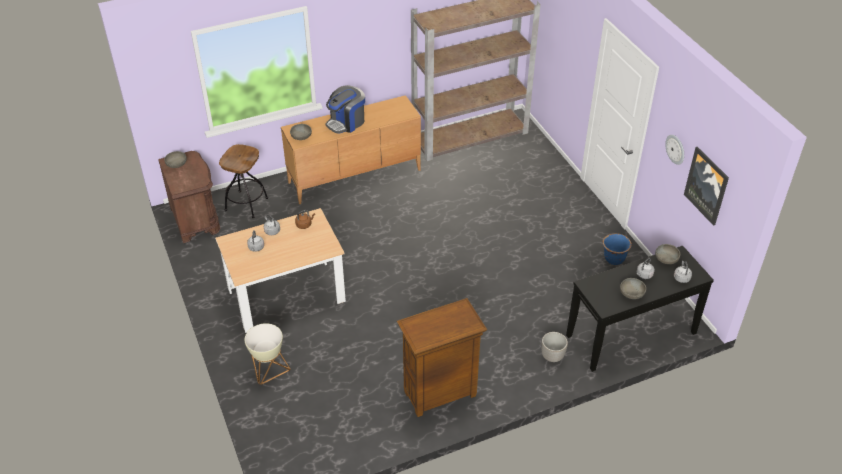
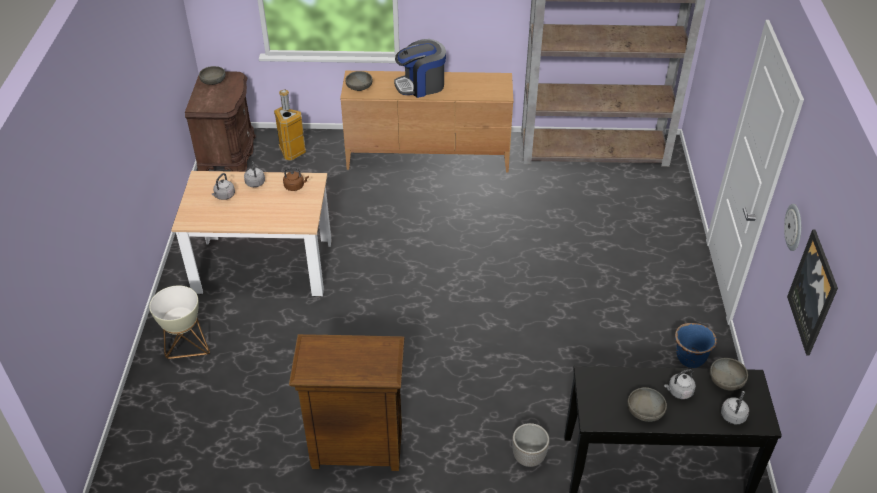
camera: 25 degrees right, 0 degrees up
brown stool [219,144,268,218] -> trash can [274,89,306,161]

